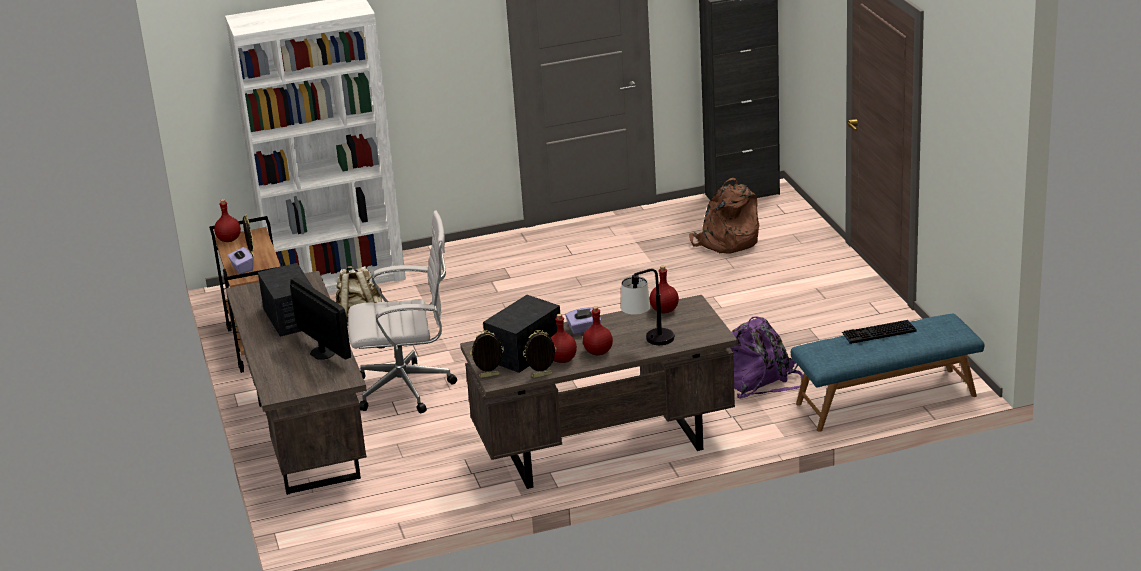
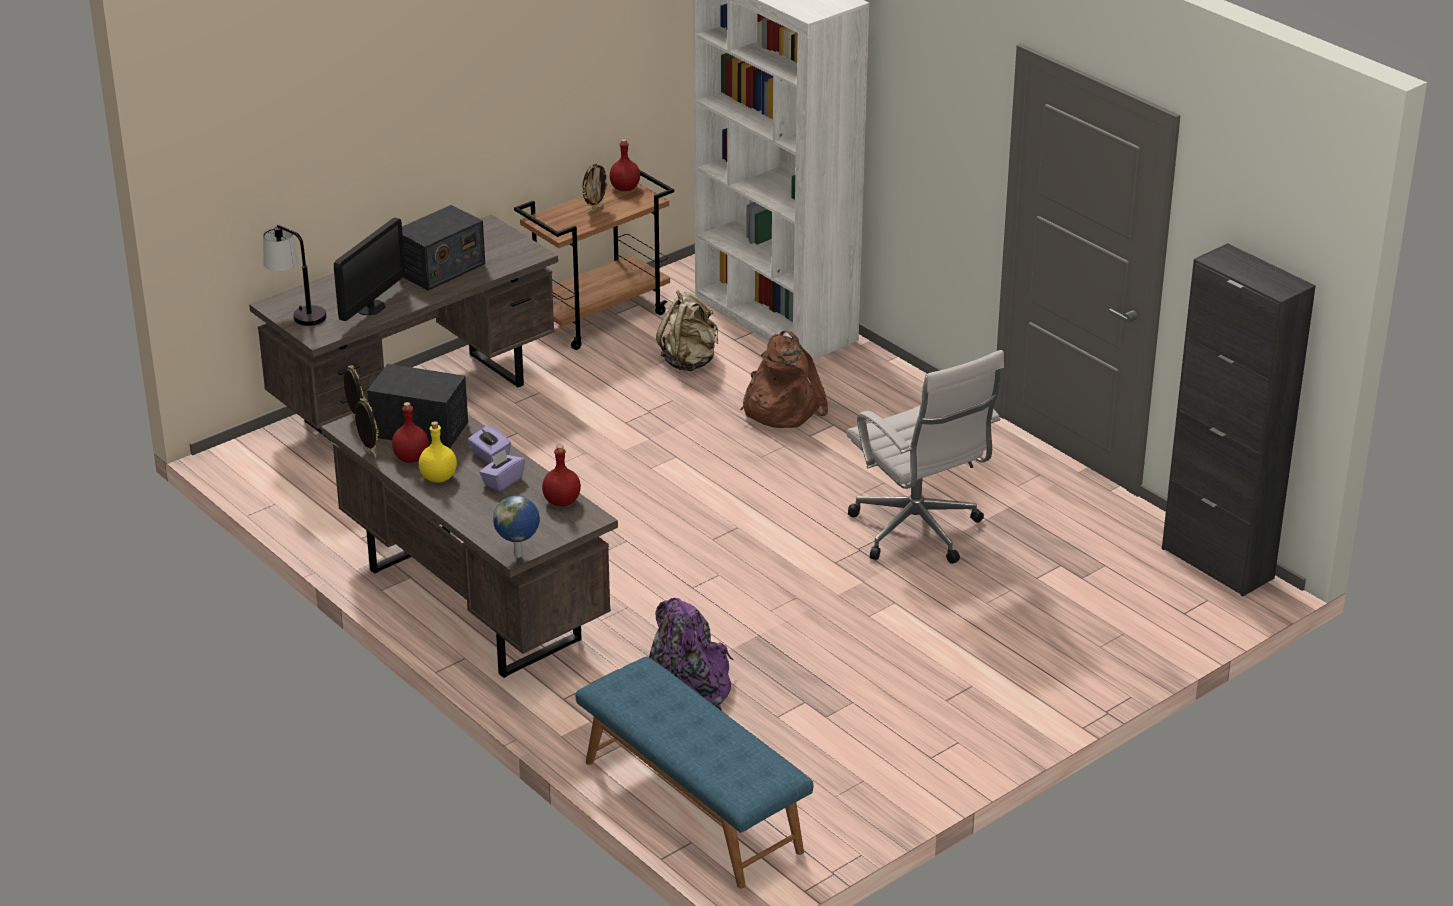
camera: 65 degrees right, 5 degrees up
purple tissue box [228,246,254,274] -> purple tissue box moved to [479,449,525,491]
white office chair [348,211,457,414] -> white office chair moved to [846,350,1004,564]
red bottle [583,306,613,356] -> yellow bottle [419,421,457,483]
table lamp [621,269,675,345] -> table lamp moved to [263,225,326,326]
brown backpack [689,178,760,254] -> brown backpack moved to [740,330,828,428]
keyboard [841,320,916,344] -> none
none -> globe [493,495,540,558]

